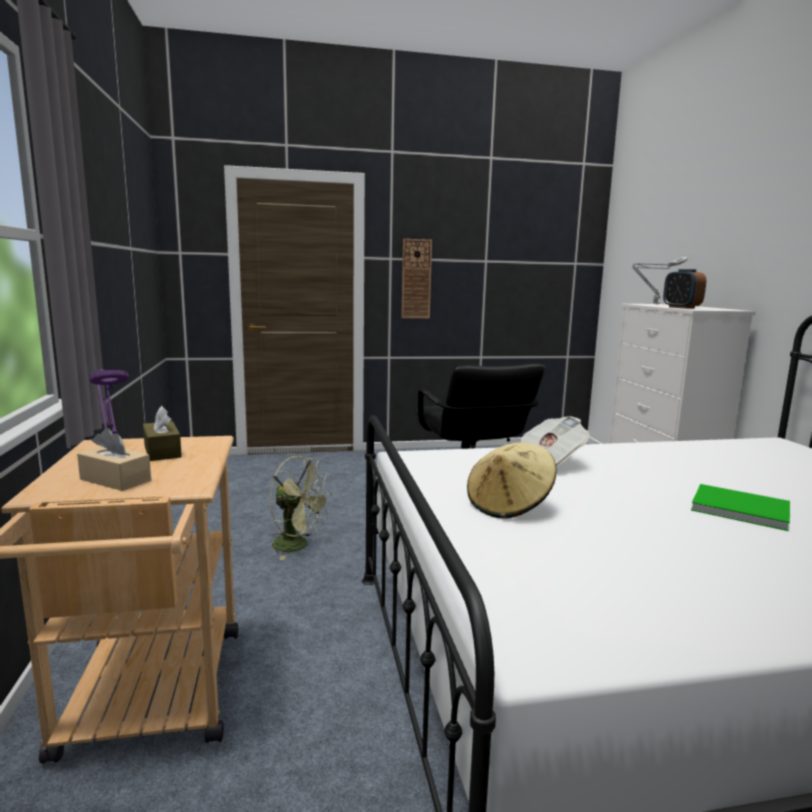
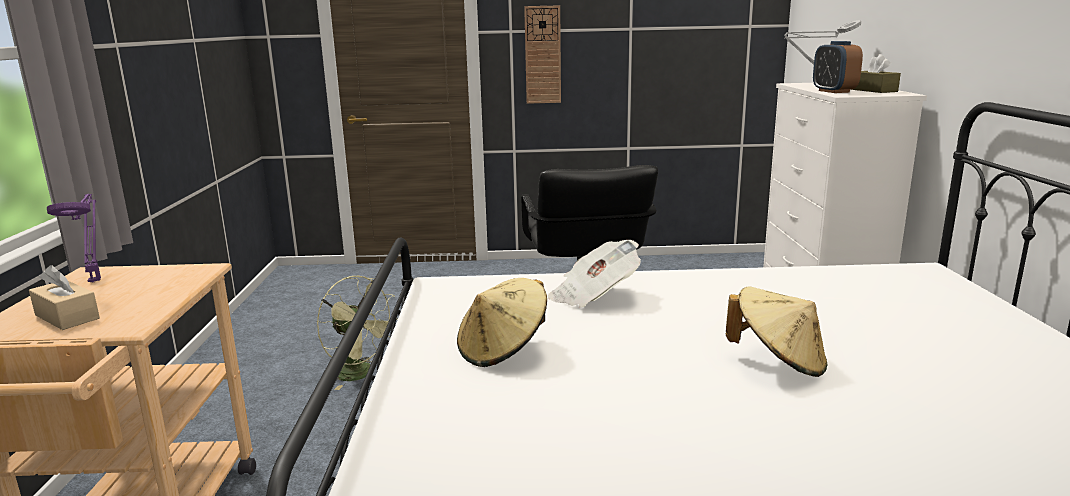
camera: 10 degrees right, 5 degrees up
brown tissue box [143,406,182,461] -> brown tissue box moved to [851,54,901,93]
green book [691,484,790,531] -> beige hat [726,287,827,377]

